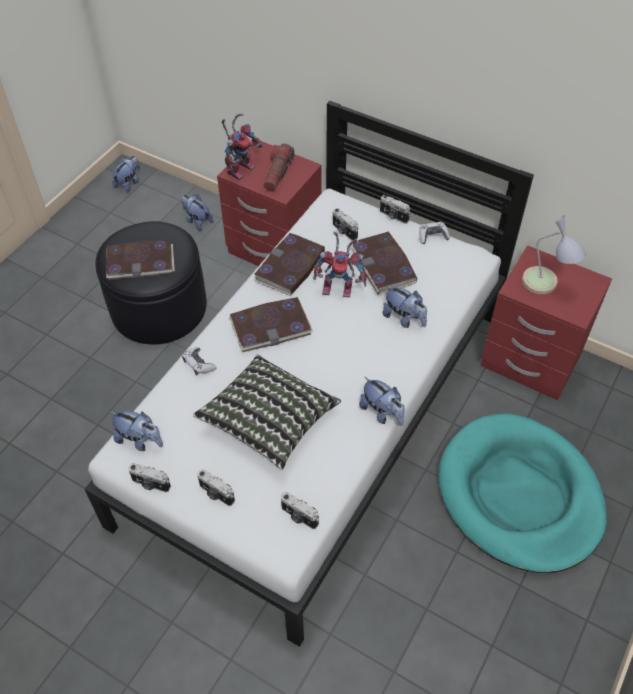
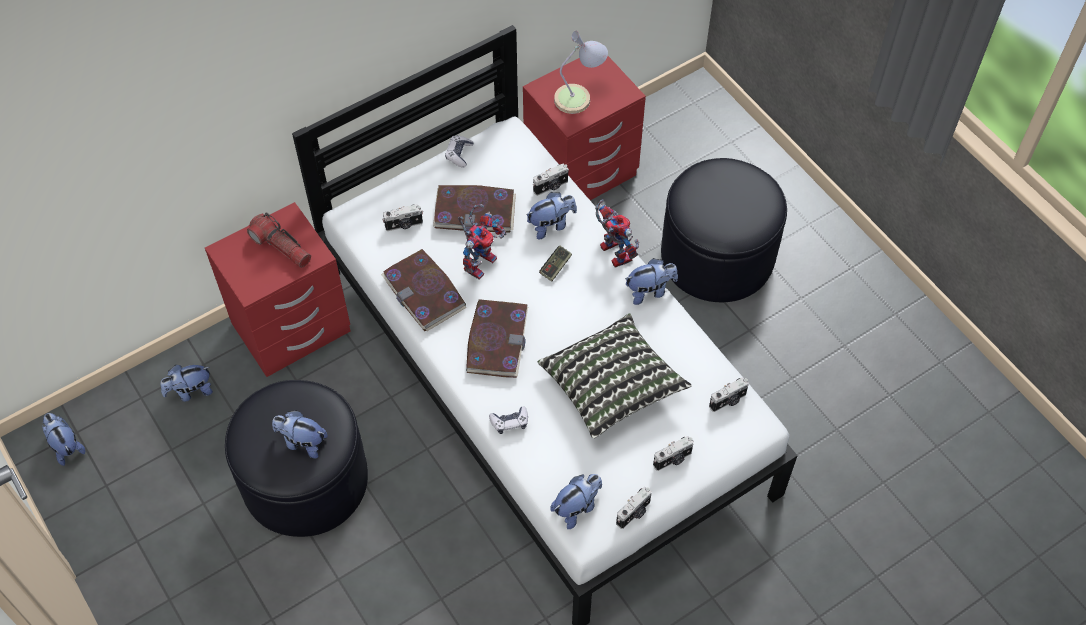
camera: 65 degrees left, 5 degrees up
book [106,240,175,280] -> plush toy [272,410,328,458]
toy robot [222,113,263,180] -> toy robot moved to [595,199,639,267]
camera [380,195,410,224] -> camera moved to [533,163,569,196]
turquoise dog bed [438,413,607,573] -> black ottoman [661,158,787,302]
none -> game controller [539,246,572,282]

